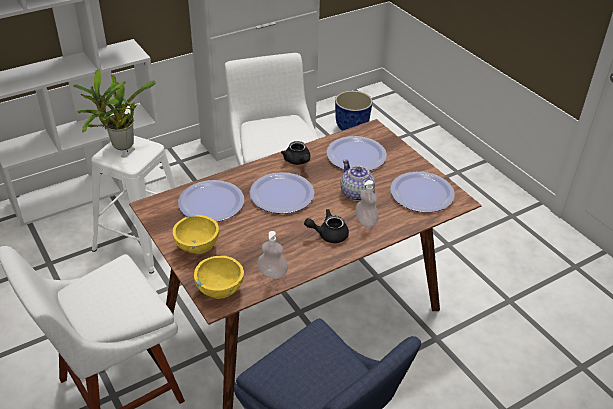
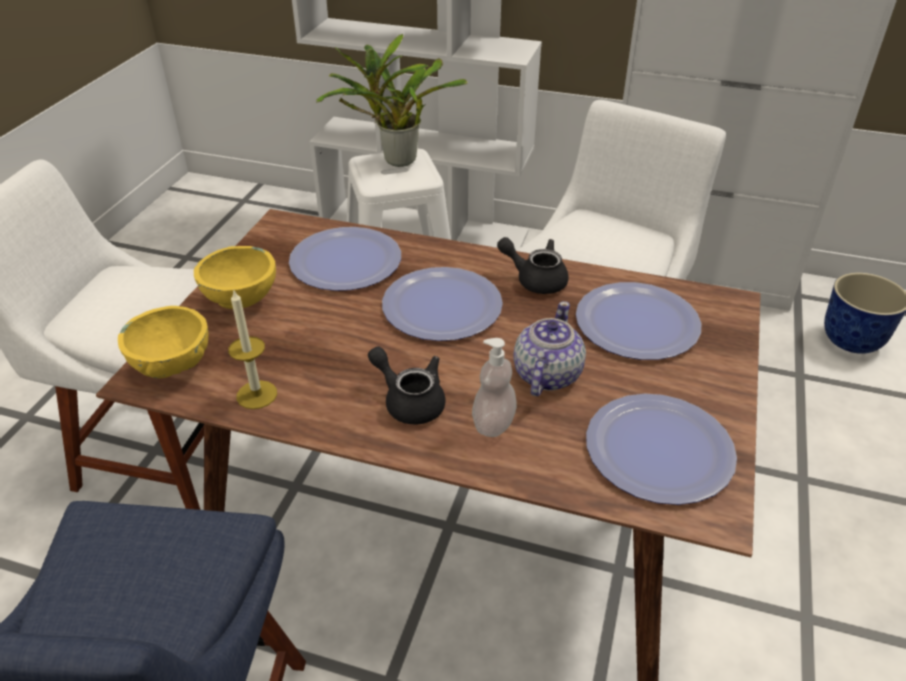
camera: 50 degrees right, 0 degrees up
soap dispenser [257,231,288,279] -> candle [228,291,277,409]
black teapot [281,141,310,165] -> black teapot turned 90 degrees clockwise [497,237,568,294]

